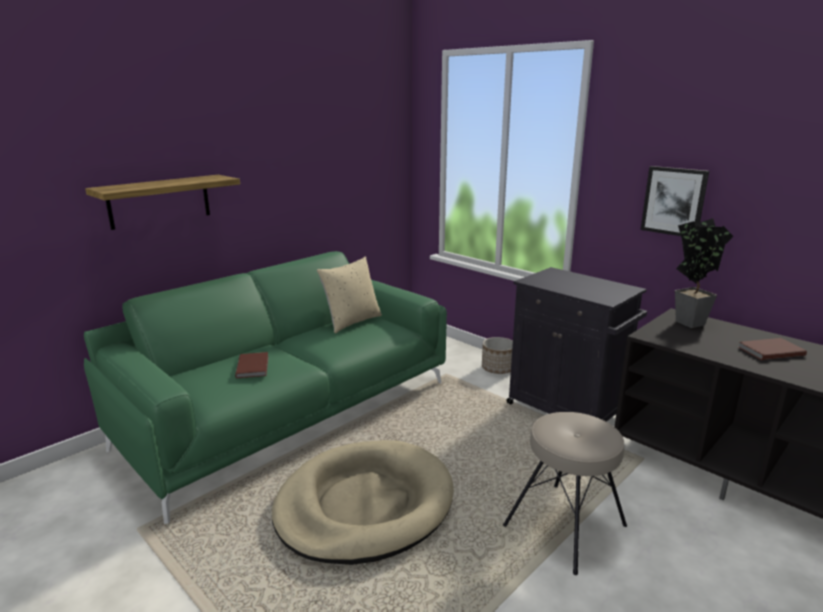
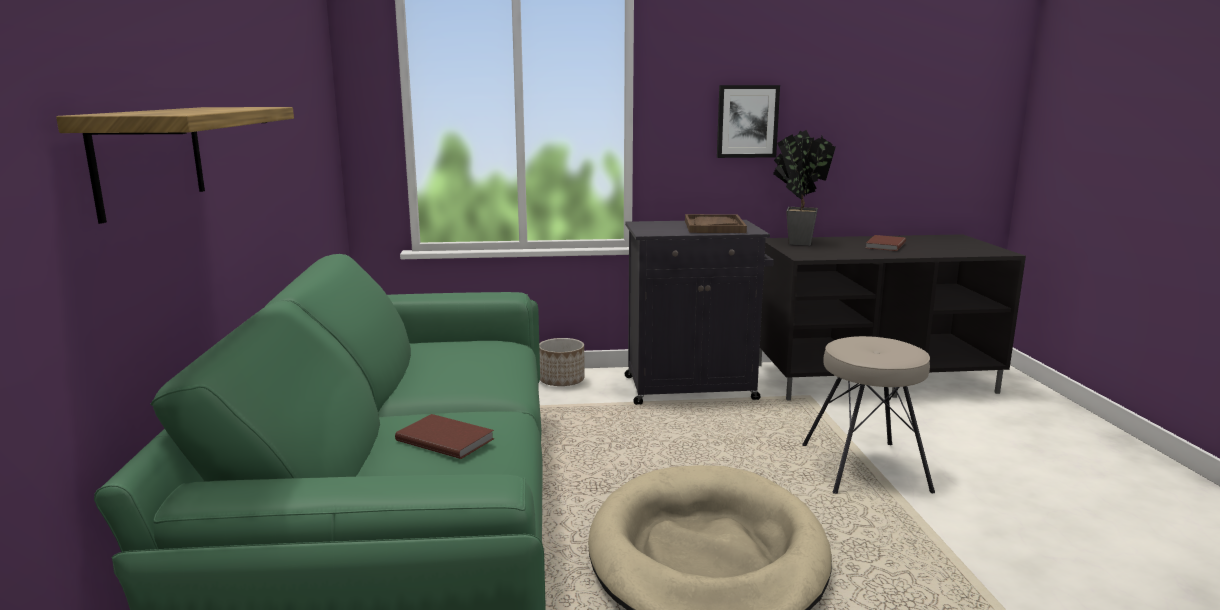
camera: 50 degrees left, 5 degrees down
beige pillow [317,257,382,333] -> none
none -> brown tray [685,214,747,233]

